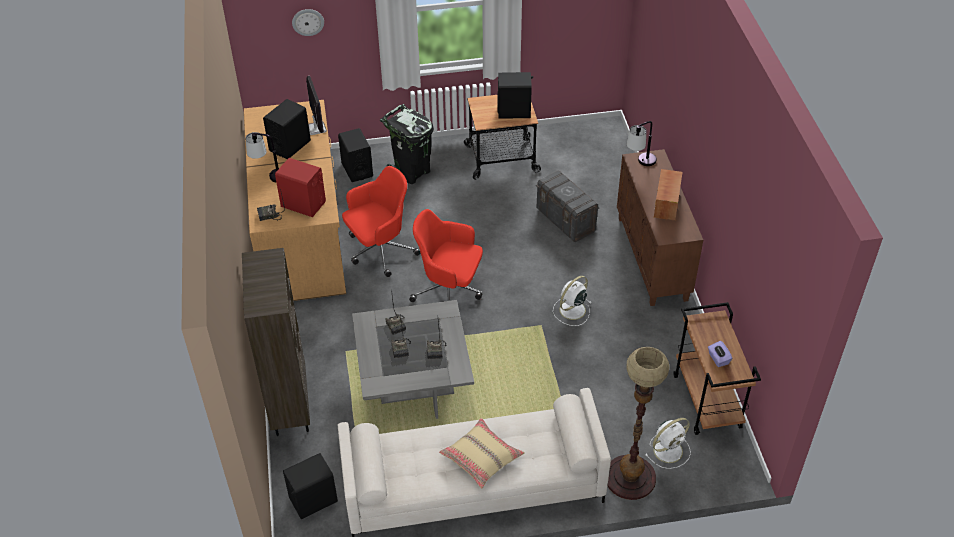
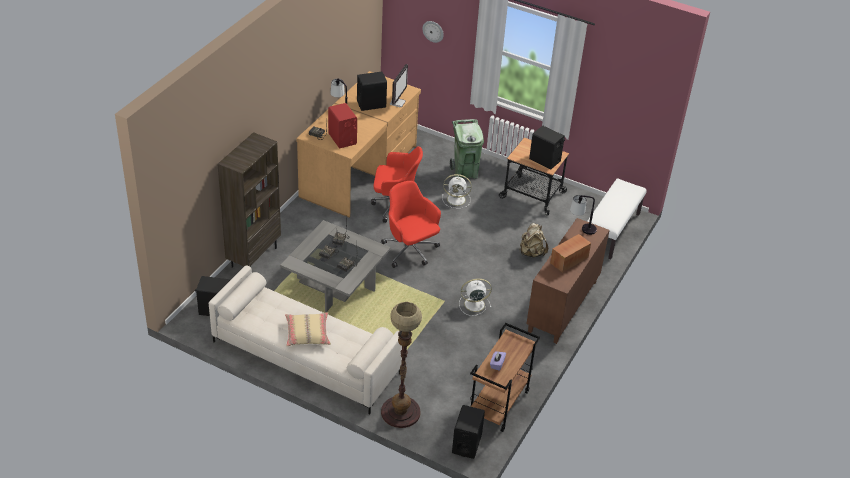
camera: 35 degrees right, 5 degrees down
black speaker [338,128,373,182] -> black speaker moved to [452,405,485,459]
black trash can [380,104,434,184] -> green trash can [450,119,484,179]
grey storage box [536,170,600,242] -> beige backpack [519,223,548,257]
white fan [645,418,691,469] -> white fan moved to [442,174,472,209]
none -> white bench [587,178,647,259]

